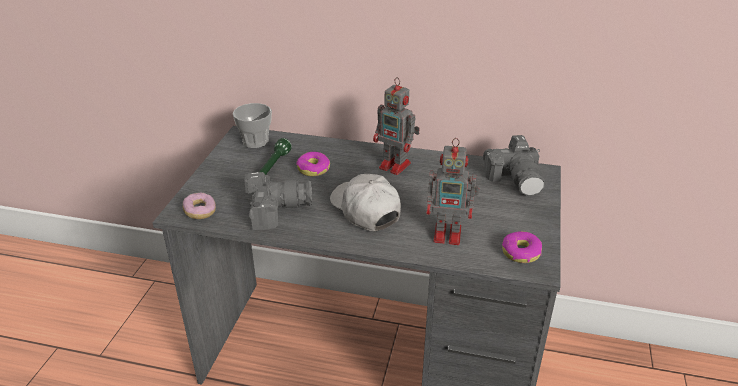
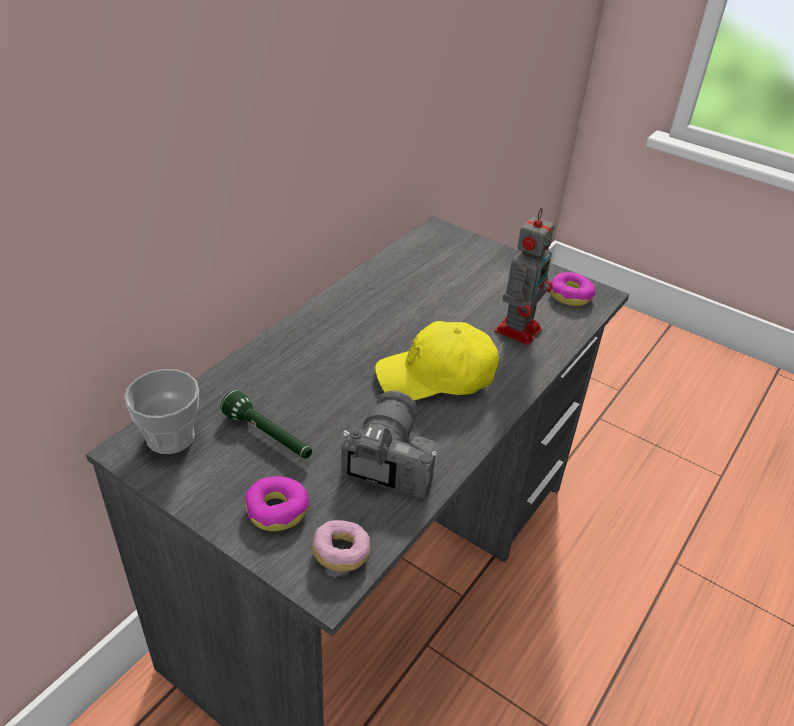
camera: 70 degrees left, 5 degrees up
donut [296,152,330,176] -> donut moved to [245,476,309,531]
white cap [330,174,401,231] -> yellow cap [375,321,499,401]
toy robot [373,77,420,175] -> none
camera [483,135,545,196] -> none

